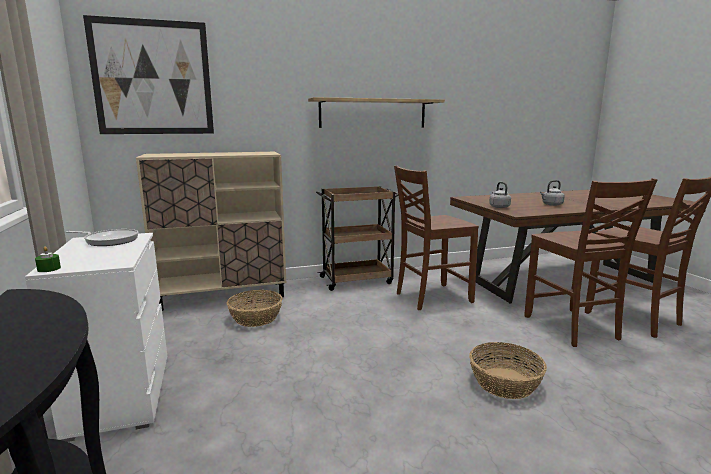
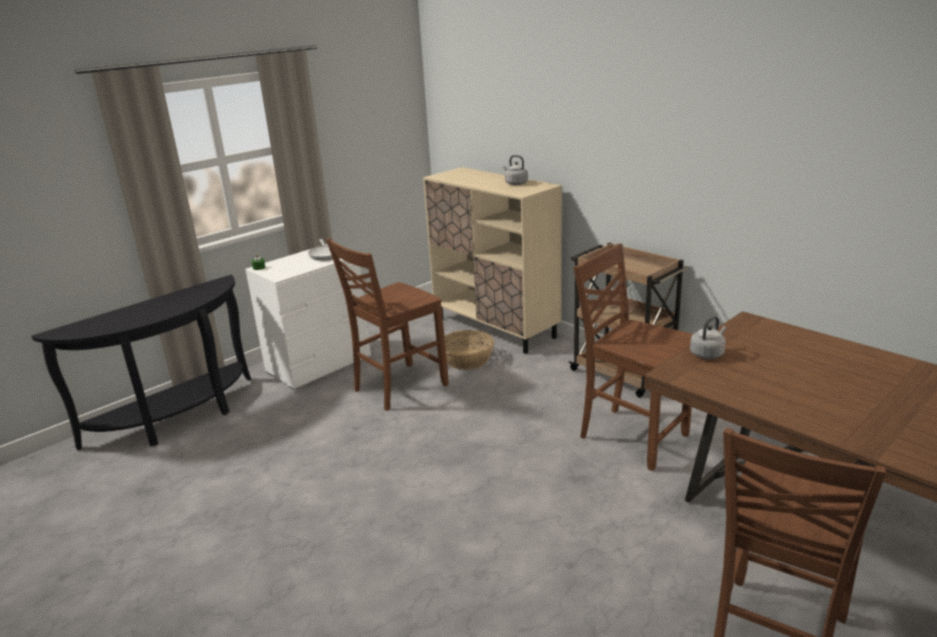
camera: 65 degrees right, 10 degrees up
picture [83,15,214,134] -> none
shelf [308,97,445,128] -> none
basket [469,342,547,399] -> none
brown chair [524,178,658,347] -> brown chair moved to [326,238,449,411]
grey kettle [540,180,565,206] -> grey kettle moved to [503,155,528,185]

